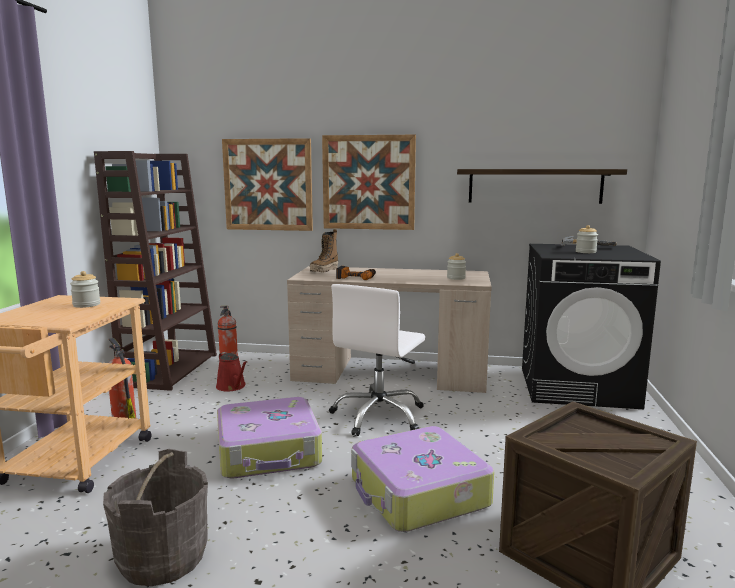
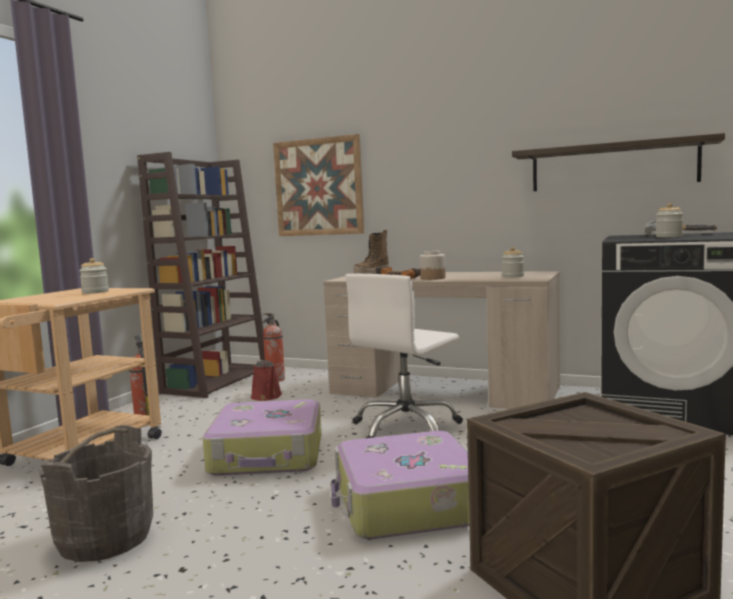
camera: 15 degrees right, 5 degrees down
picture [322,135,416,230] -> none
none -> jar [420,251,445,280]

